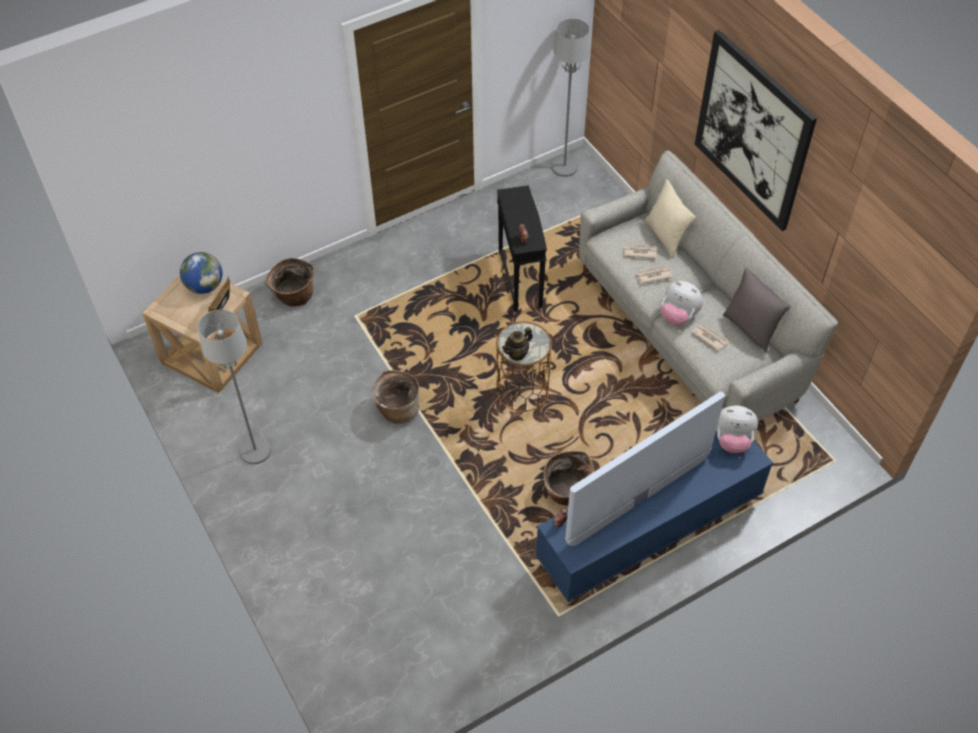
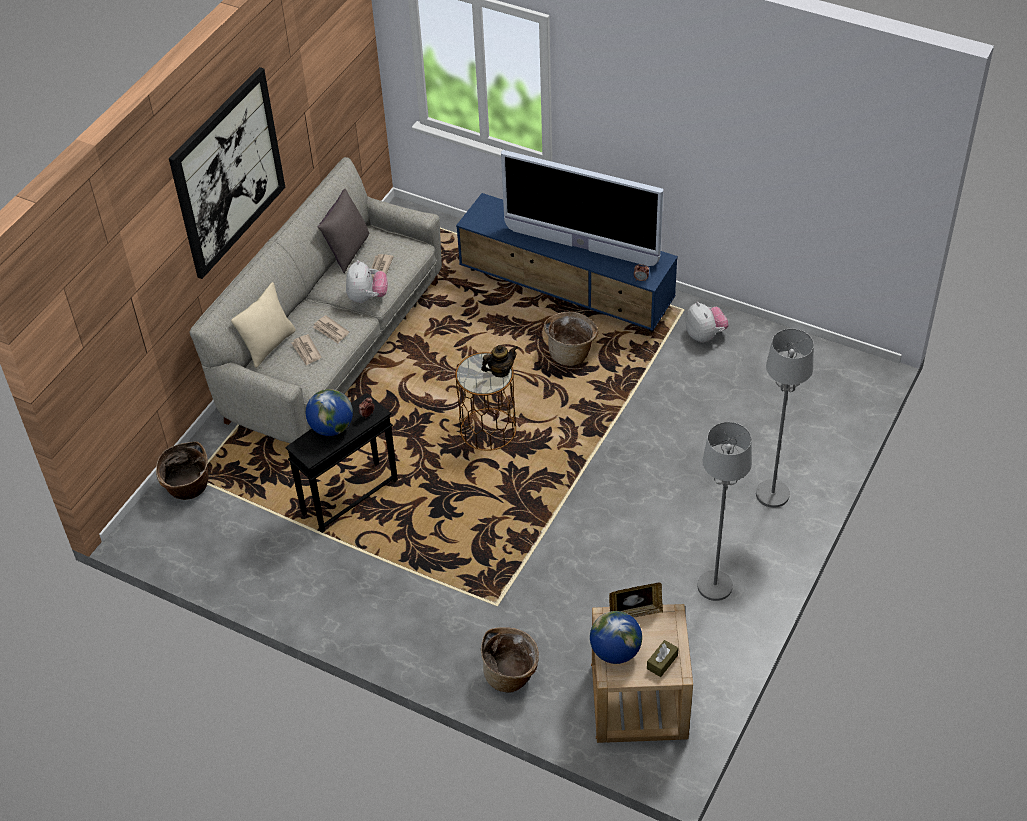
camera: 120 degrees left, 5 degrees down
basket [371,370,420,424] -> basket moved to [156,441,208,500]
teapot [502,327,533,361] -> teapot turned 45 degrees counterclockwise [481,345,518,377]
grey floor lamp [552,19,590,177] -> grey floor lamp moved to [756,329,814,508]
plush toy [716,405,758,453] -> plush toy moved to [686,302,728,343]
none -> globe [306,389,353,436]
none -> brown tissue box [647,640,679,677]

